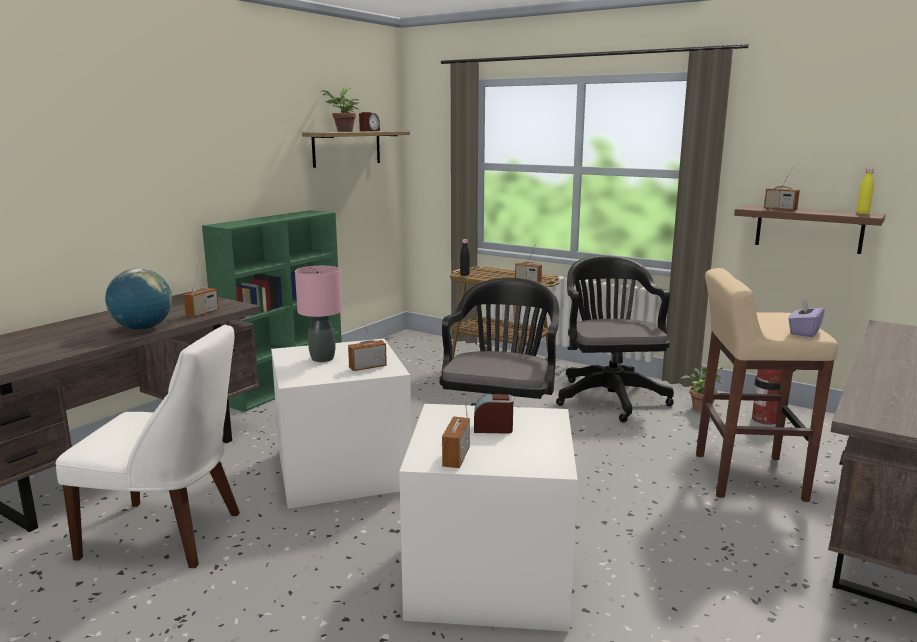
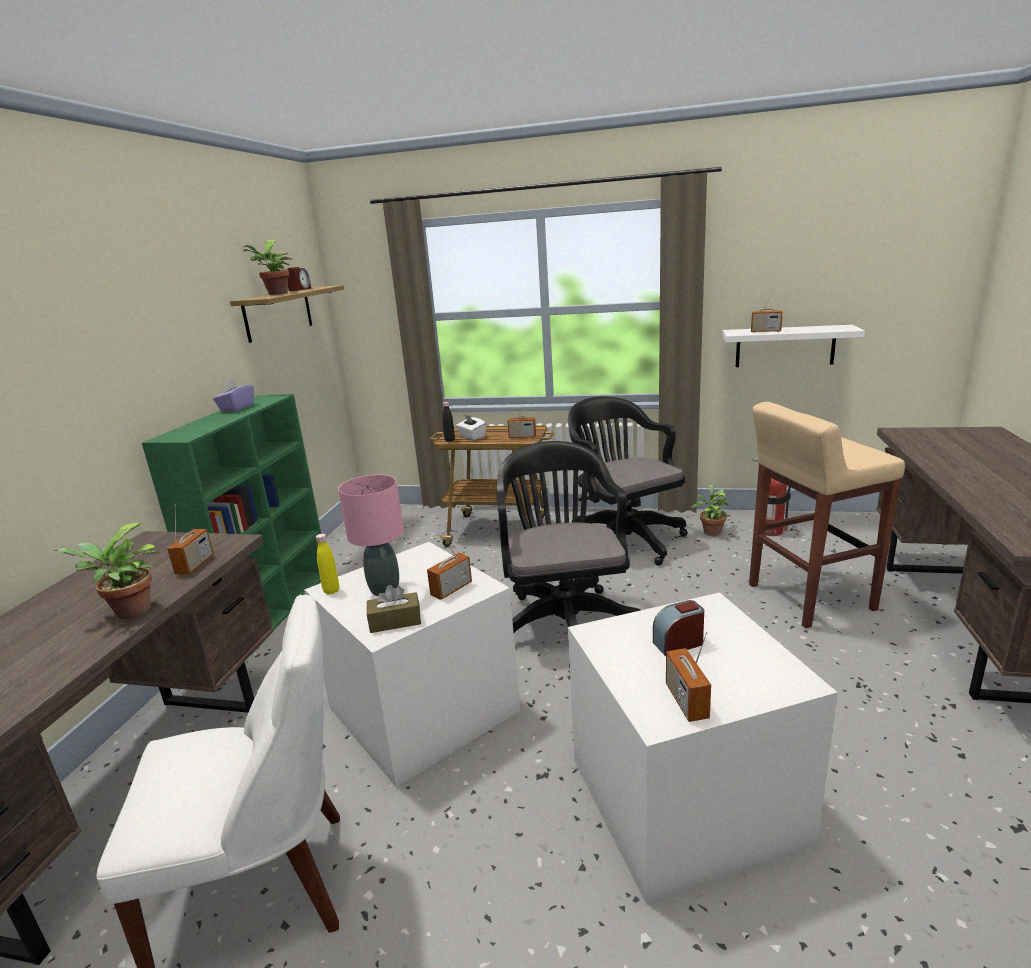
camera: 20 degrees left, 5 degrees up
globe [105,268,172,330] -> potted plant [54,522,160,619]
brown shelf [734,205,886,254] -> white shelf [722,325,865,367]
purple tissue box [788,299,825,337] -> purple tissue box moved to [213,379,254,412]
yellow bottle [857,168,874,214] -> yellow bottle moved to [316,534,339,594]
none -> brown tissue box [367,585,421,633]
none -> white tissue box [456,414,486,440]

